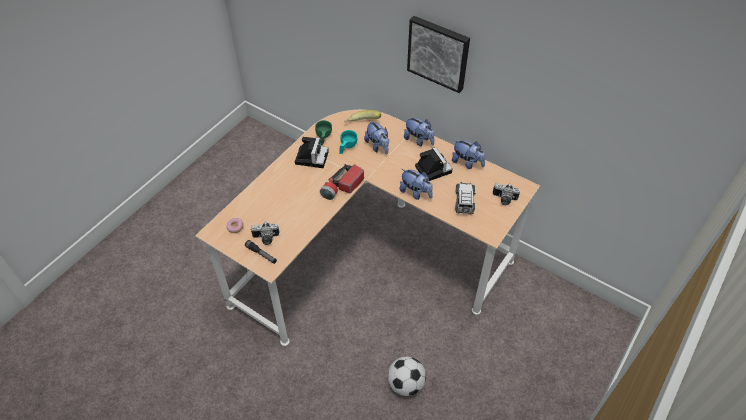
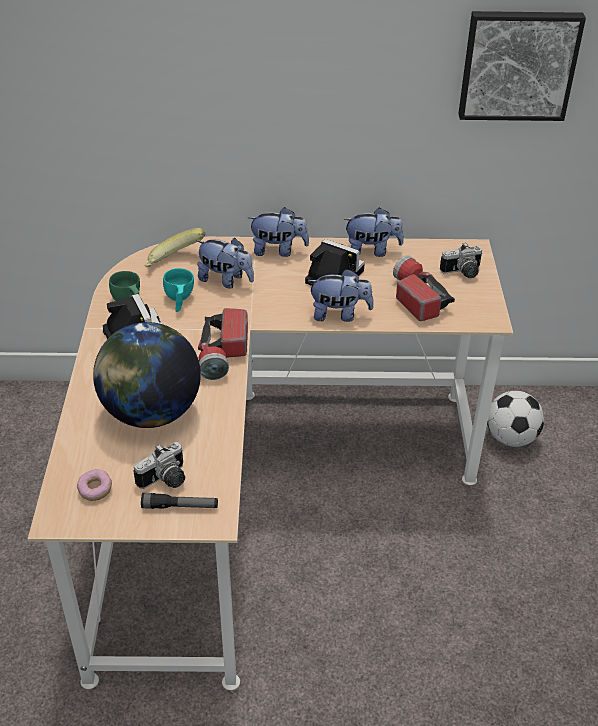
camera: 35 degrees left, 10 degrees down
football [388,357,426,396] -> football moved to [487,391,544,447]
picture [407,16,470,93] -> picture moved to [458,11,586,121]
toy car [455,182,476,215] -> flashlight [393,255,455,321]
none -> globe [93,322,201,428]

